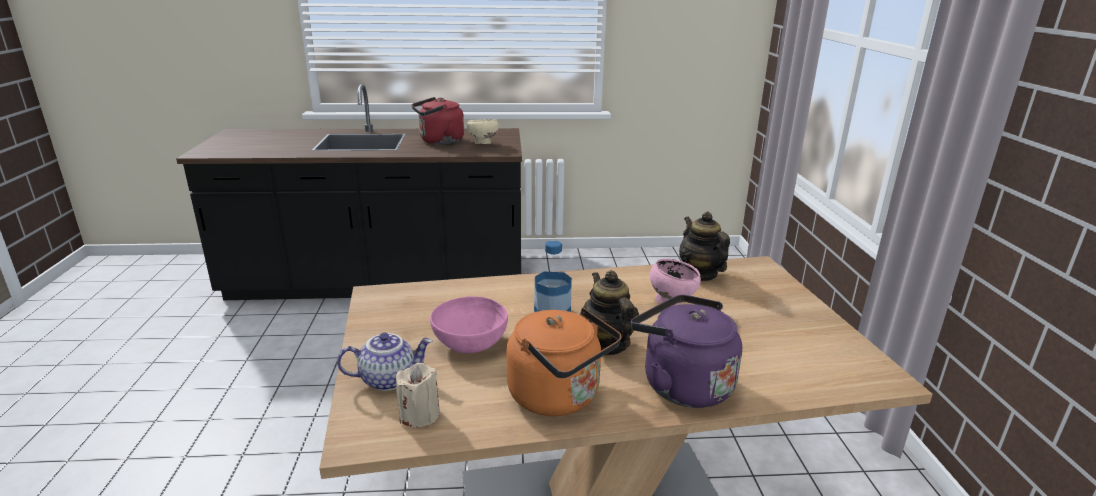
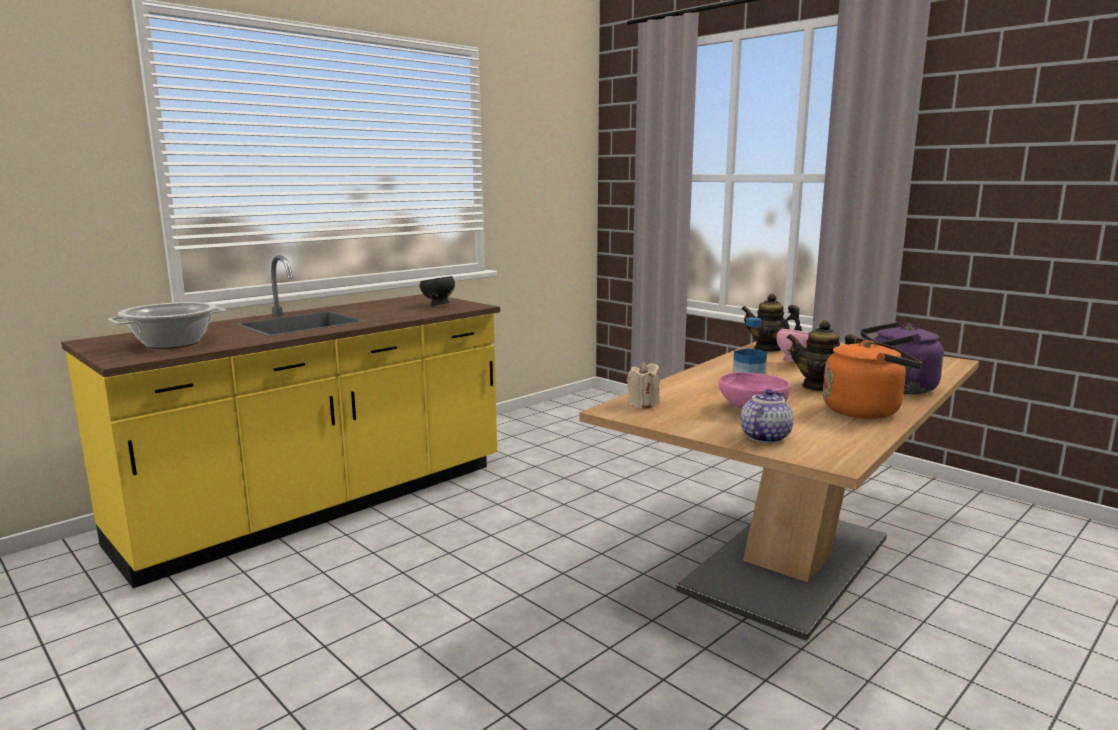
camera: 40 degrees left, 10 degrees down
black counter [176,84,522,300] -> yellow counter [61,255,500,588]
beige candle [396,363,440,427] -> beige candle moved to [627,362,660,409]
red kettle [412,97,464,145] -> none
beige bowl [467,119,499,144] -> black bowl [420,276,455,306]
none -> cooking pot [108,302,226,349]

